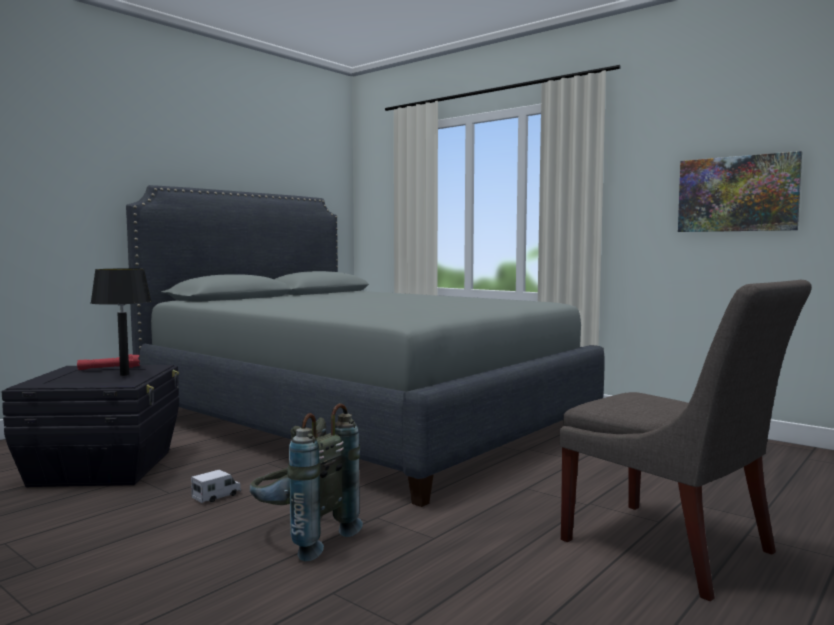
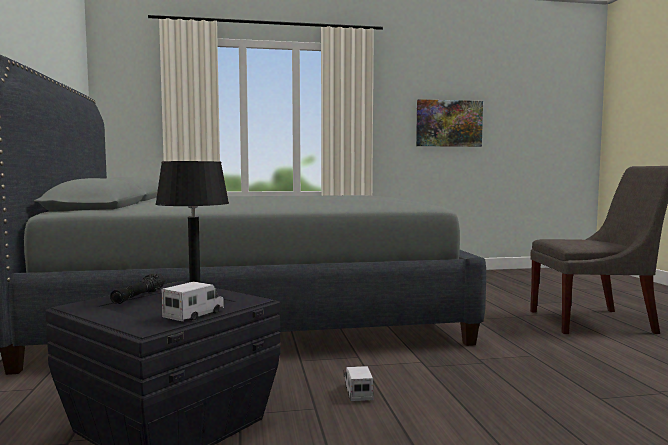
camera: 50 degrees left, 0 degrees up
red flashlight [77,354,140,370] -> black flashlight [110,274,165,304]
grey backpack [250,403,363,562] -> none
none -> toy truck [162,281,224,322]

